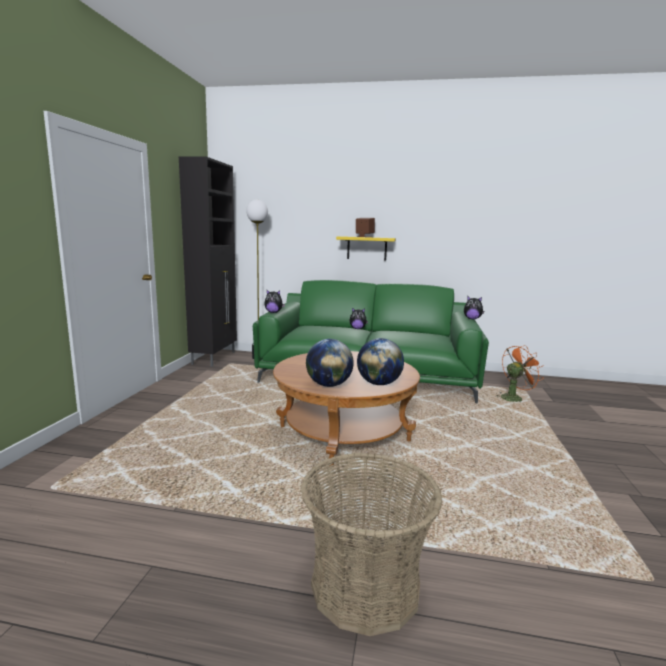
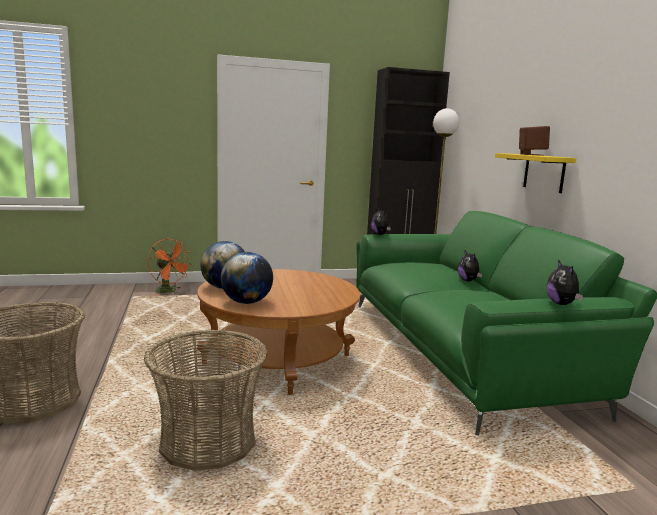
camera: 65 degrees right, 0 degrees up
orange fan [496,345,544,402] -> orange fan moved to [148,239,191,295]
none -> basket [144,330,268,471]

